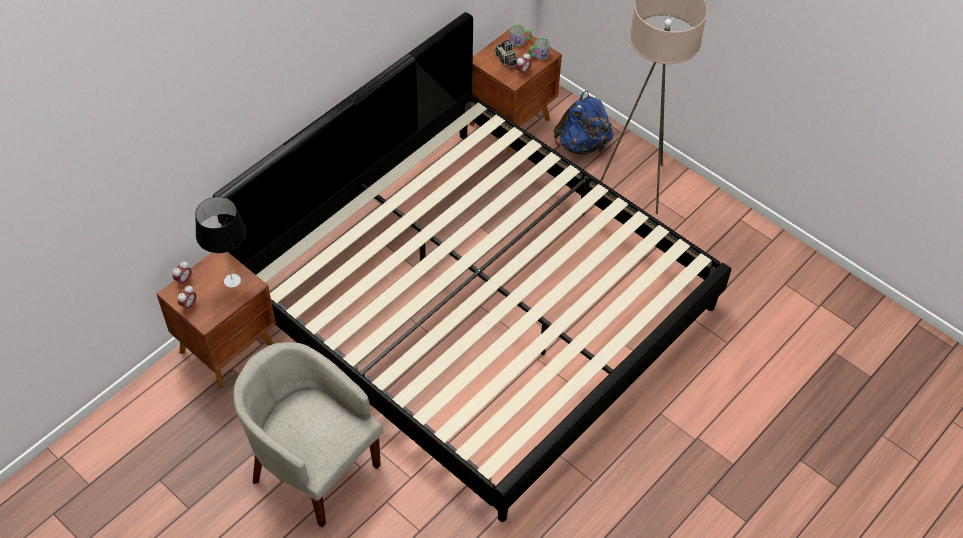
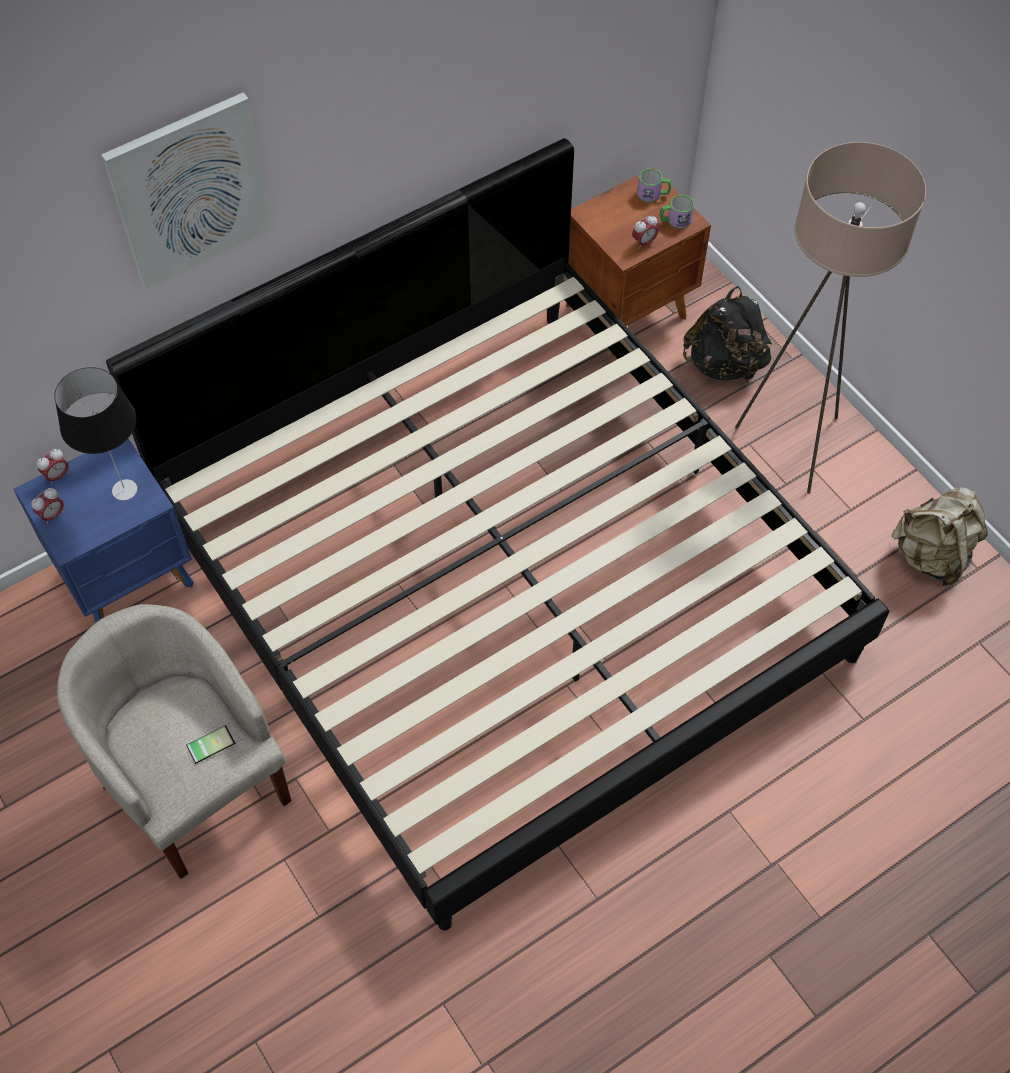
camera: 15 degrees right, 5 degrees up
brown nightstand [157,252,276,388] -> blue nightstand [14,439,194,623]
camera [494,39,517,67] -> none
blue backpack [554,91,613,154] -> black backpack [683,286,772,384]
none -> picture [101,92,273,289]
none -> phone [186,725,236,764]
none -> beige backpack [892,487,988,586]

